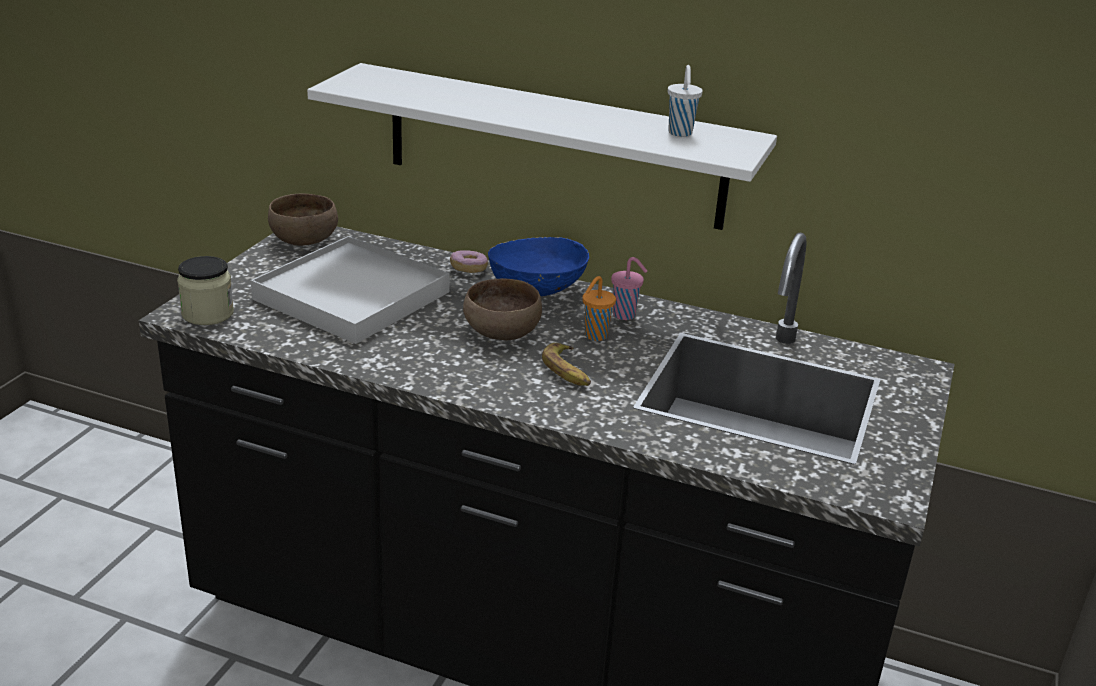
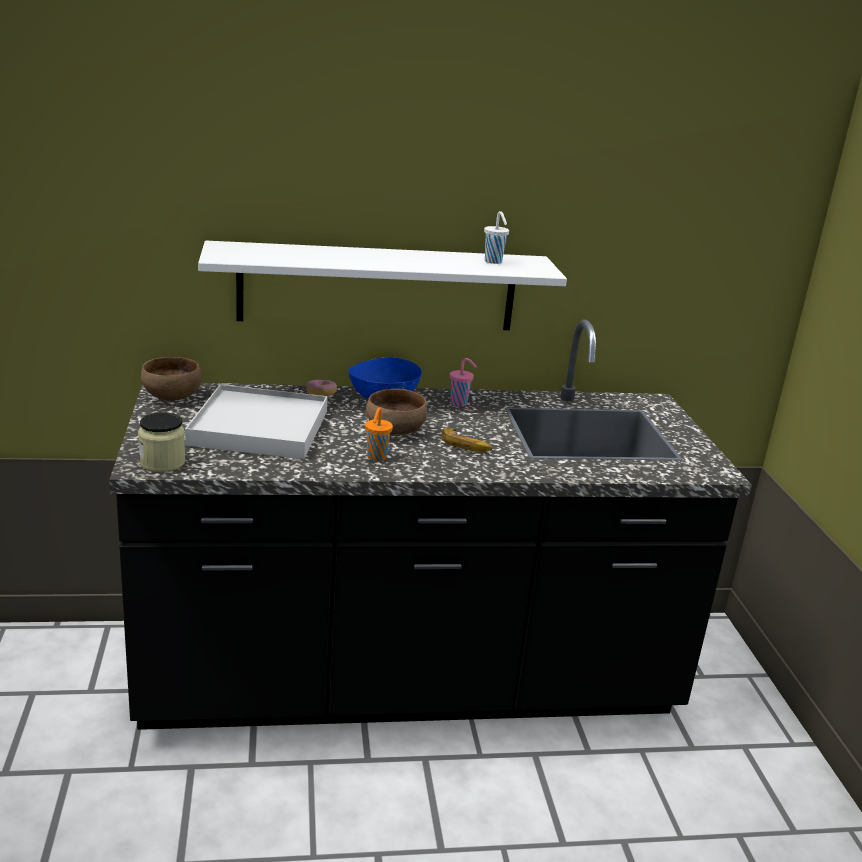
camera: 30 degrees left, 5 degrees down
orange cup [583,276,616,341] -> orange cup moved to [365,407,393,462]

